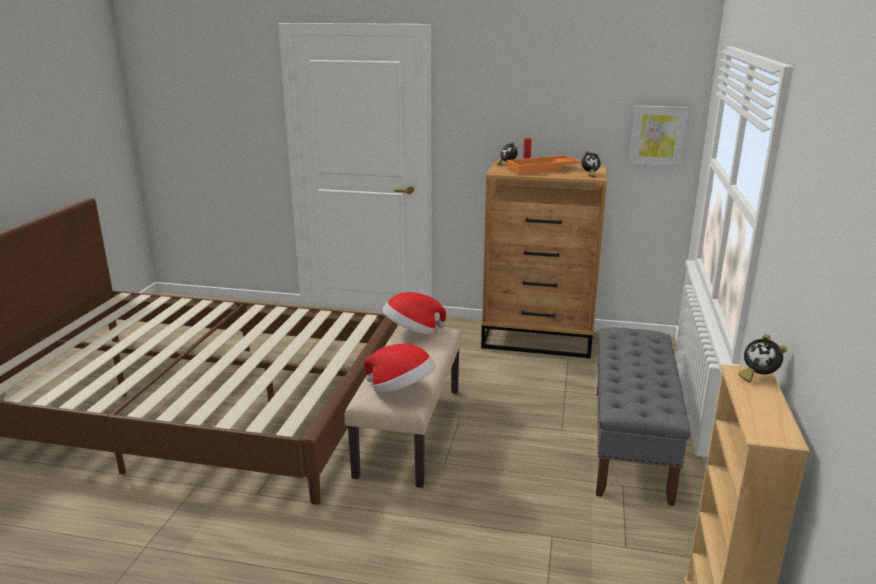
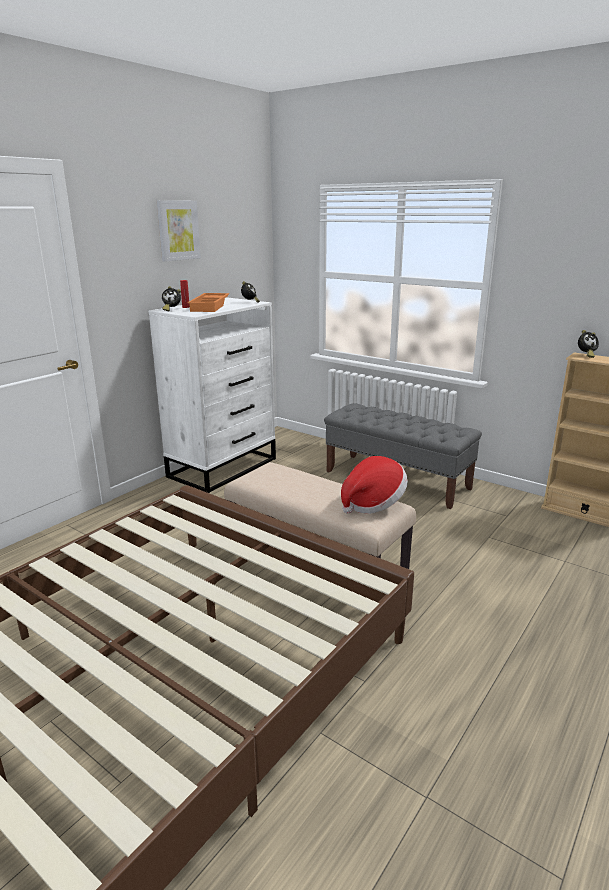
camera: 65 degrees left, 0 degrees up
hat [382,292,446,335] -> none
brown dresser [481,161,607,359] -> white dresser [148,297,276,493]
picture [629,106,688,166] -> picture moved to [157,200,201,262]

